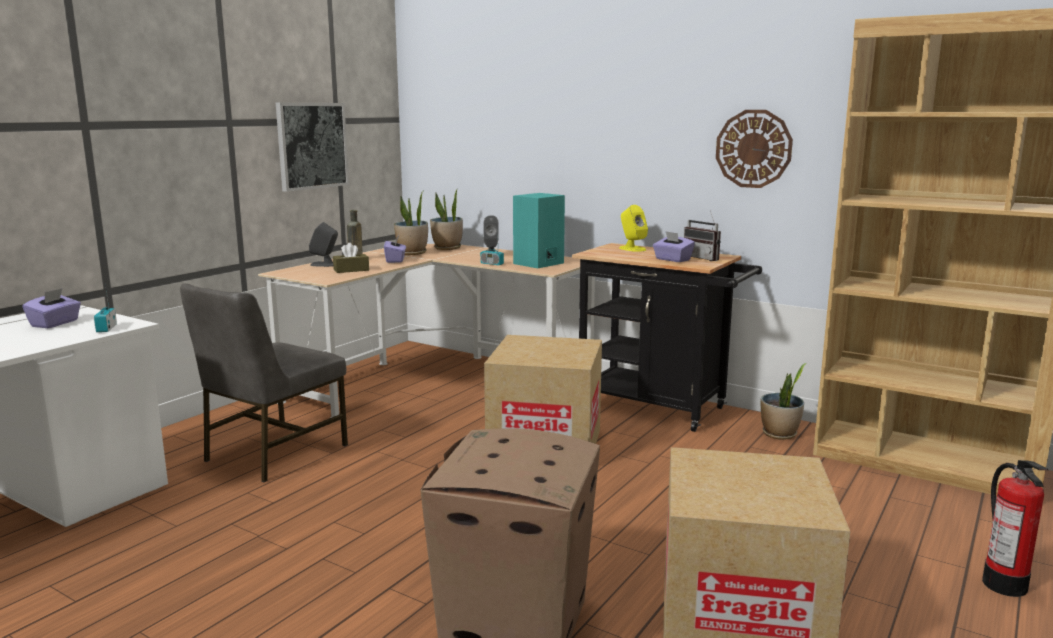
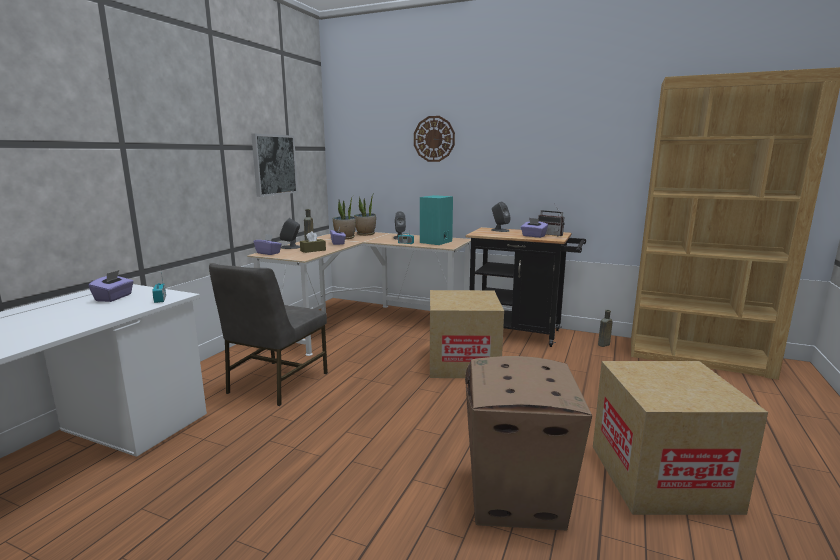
camera: 10 degrees left, 0 degrees up
yellow speaker [619,205,648,252] -> grey speaker [491,202,511,232]
wall clock [716,110,793,188] -> wall clock moved to [414,116,455,162]
potted plant [761,363,806,440] -> brown bottle [598,310,613,347]
fire extinguisher [982,460,1048,597] -> none
none -> purple tissue box [254,234,282,255]

